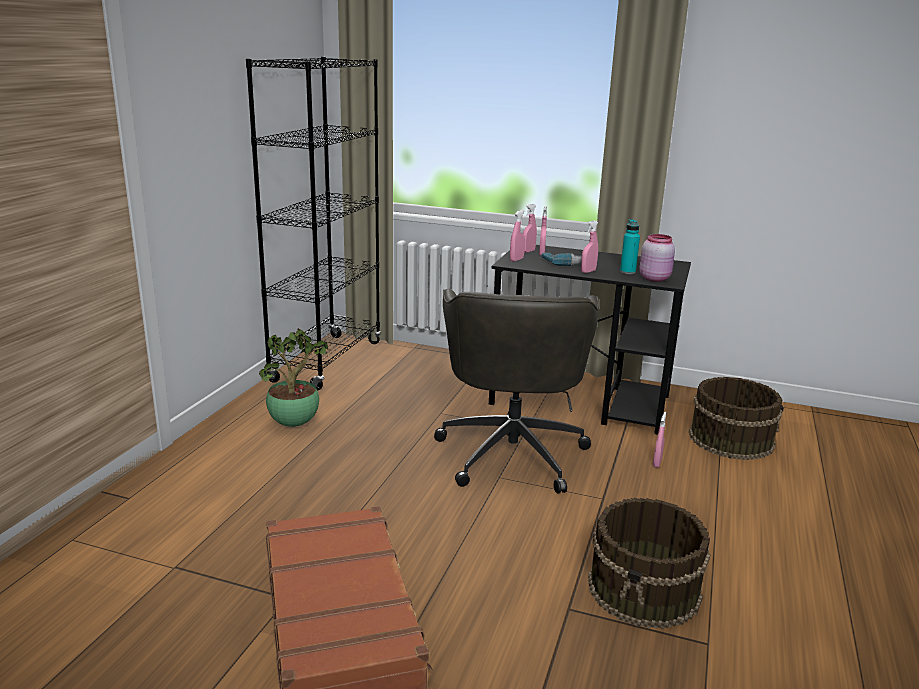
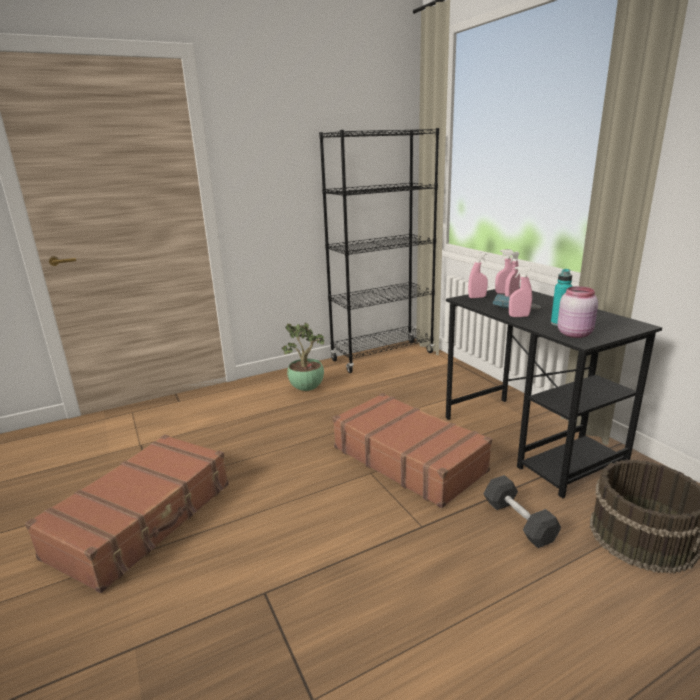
camera: 45 degrees right, 0 degrees up
grey office chair [434,289,599,493] -> brown suitcase [333,393,492,508]
brown bucket [588,497,710,629] -> none
pink spray bottle [653,412,666,468] -> grey dumbbell [483,475,561,548]

